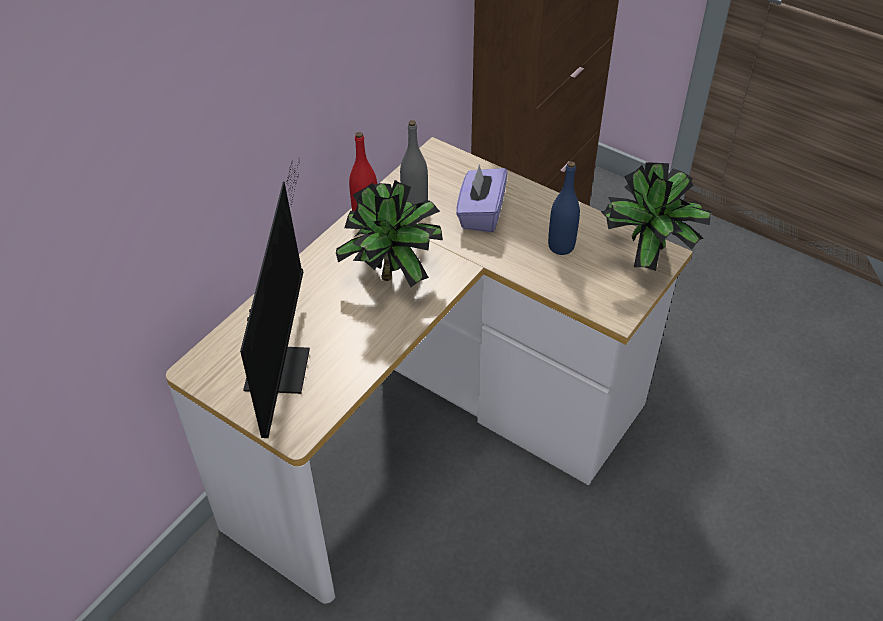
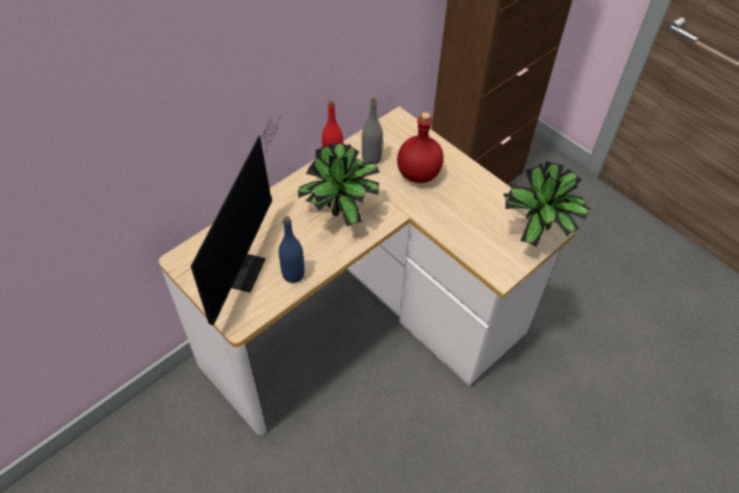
camera: 10 degrees right, 5 degrees up
purple tissue box [456,165,508,232] -> red bottle [397,112,444,183]
blue bottle [548,161,580,255] -> blue bottle moved to [279,216,304,283]

